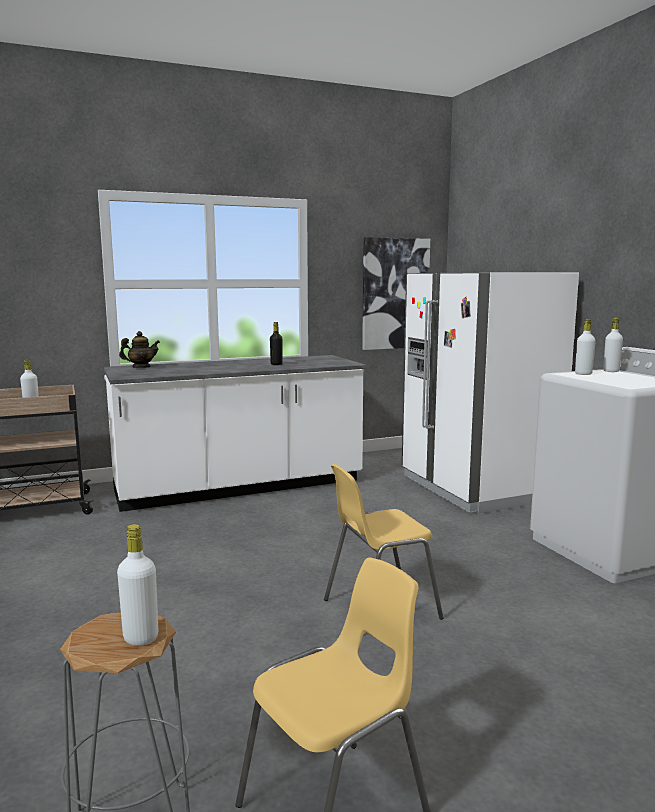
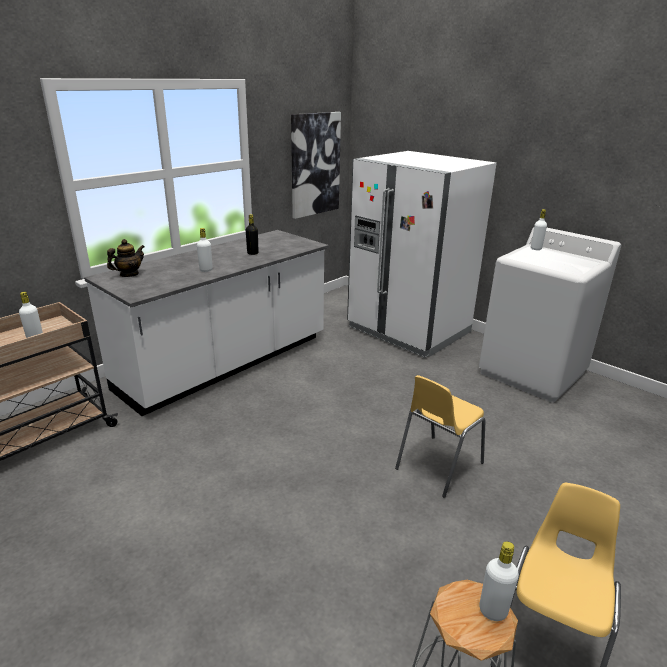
camera: 25 degrees left, 15 degrees up
white bottle [575,319,596,375] -> white bottle moved to [197,228,213,272]

